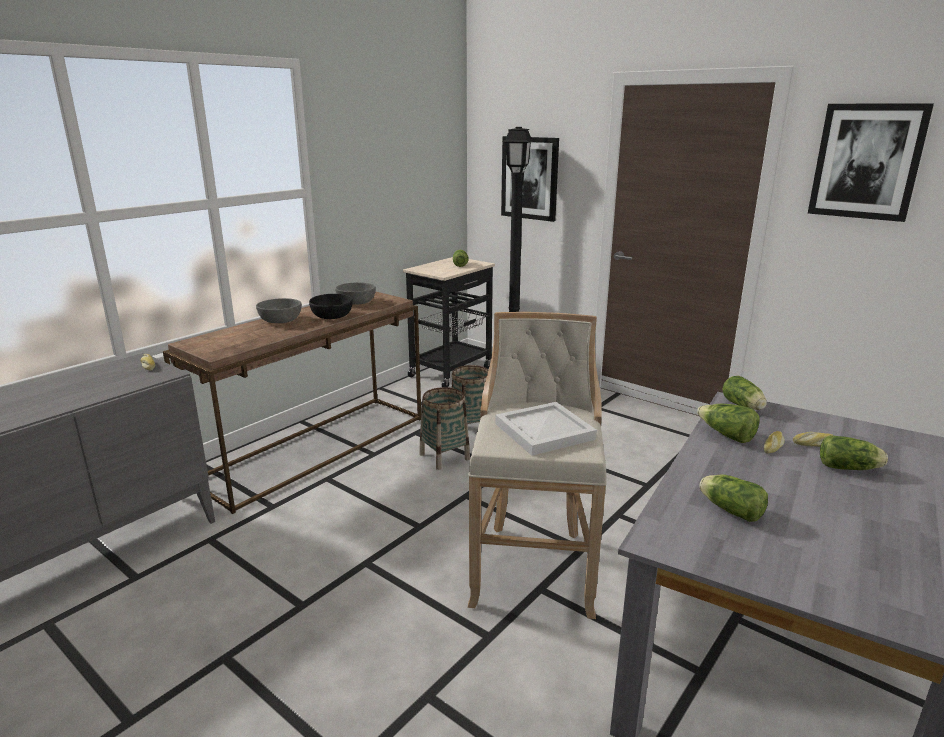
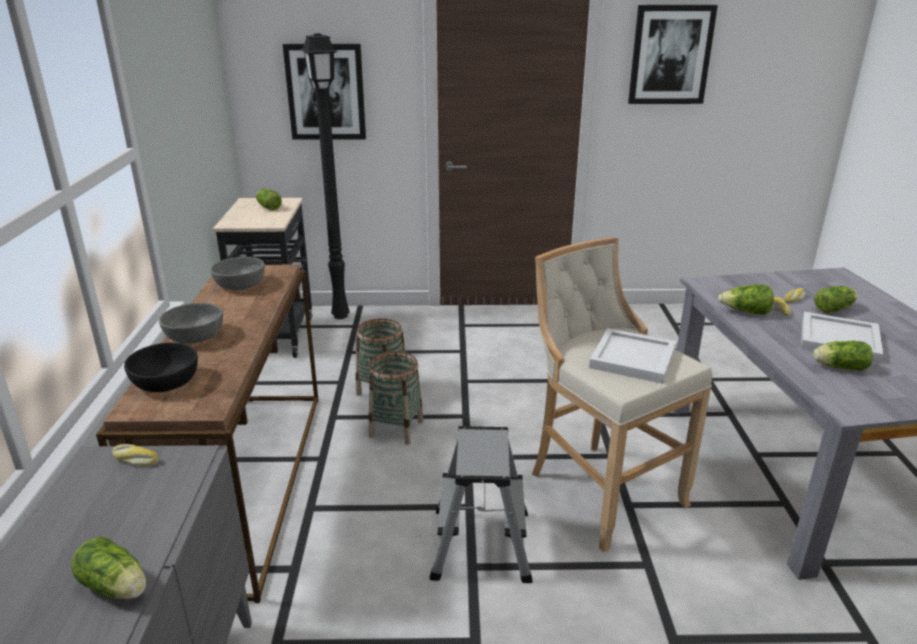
camera: 40 degrees left, 5 degrees up
black bowl [309,294,353,319] -> black bowl moved to [124,342,198,392]
lettuce [723,376,767,410] -> lettuce moved to [71,537,146,599]
none -> grey step ladder [429,426,533,583]
none -> white tray [801,312,884,364]

